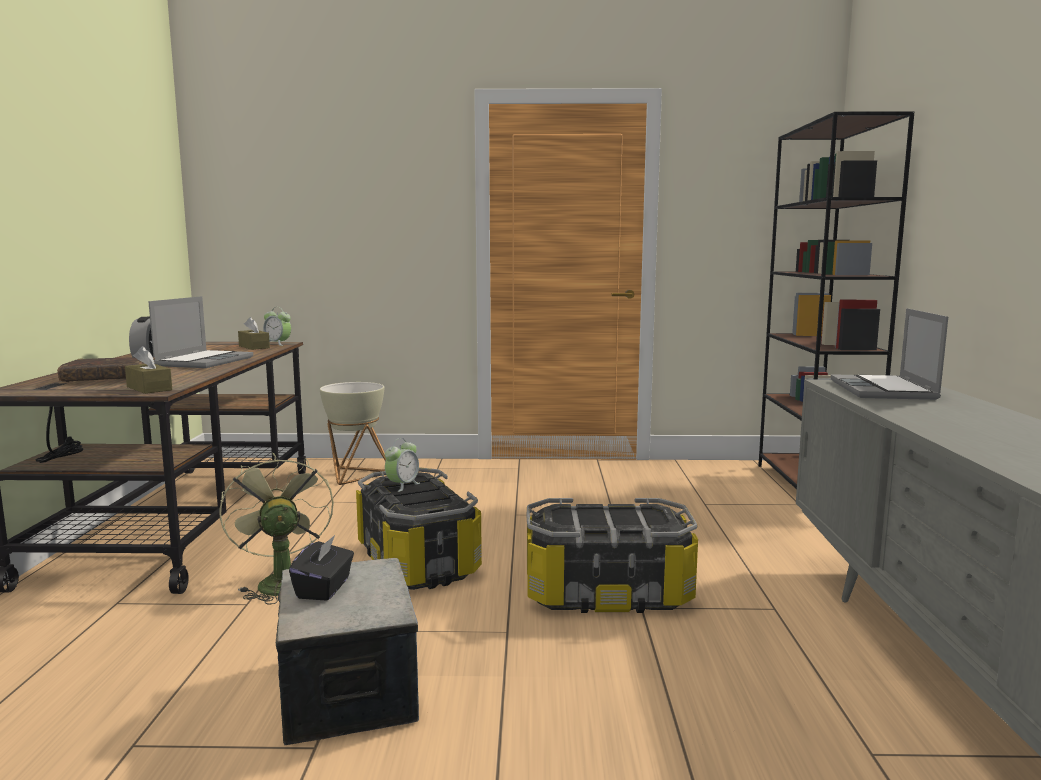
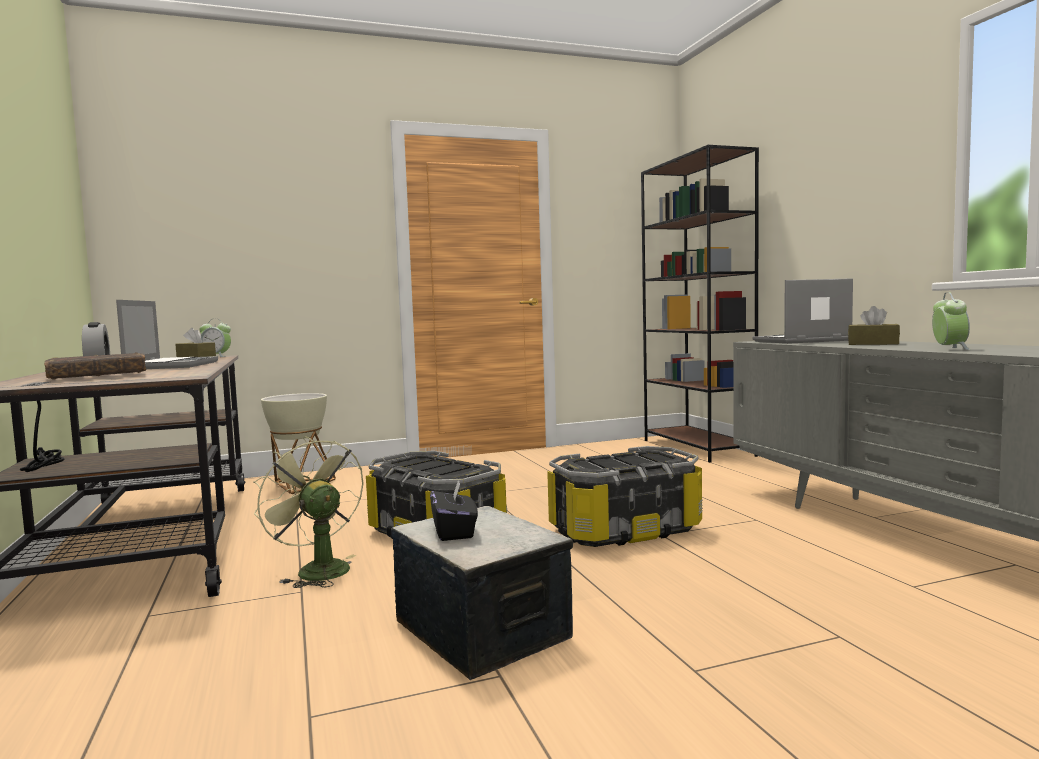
camera: 20 degrees left, 5 degrees down
brown tissue box [125,346,172,394] -> brown tissue box moved to [848,306,900,345]
alarm clock [385,438,420,492] -> alarm clock moved to [932,292,970,350]
laptop [831,308,948,400] -> laptop turned 90 degrees clockwise [753,278,853,344]

